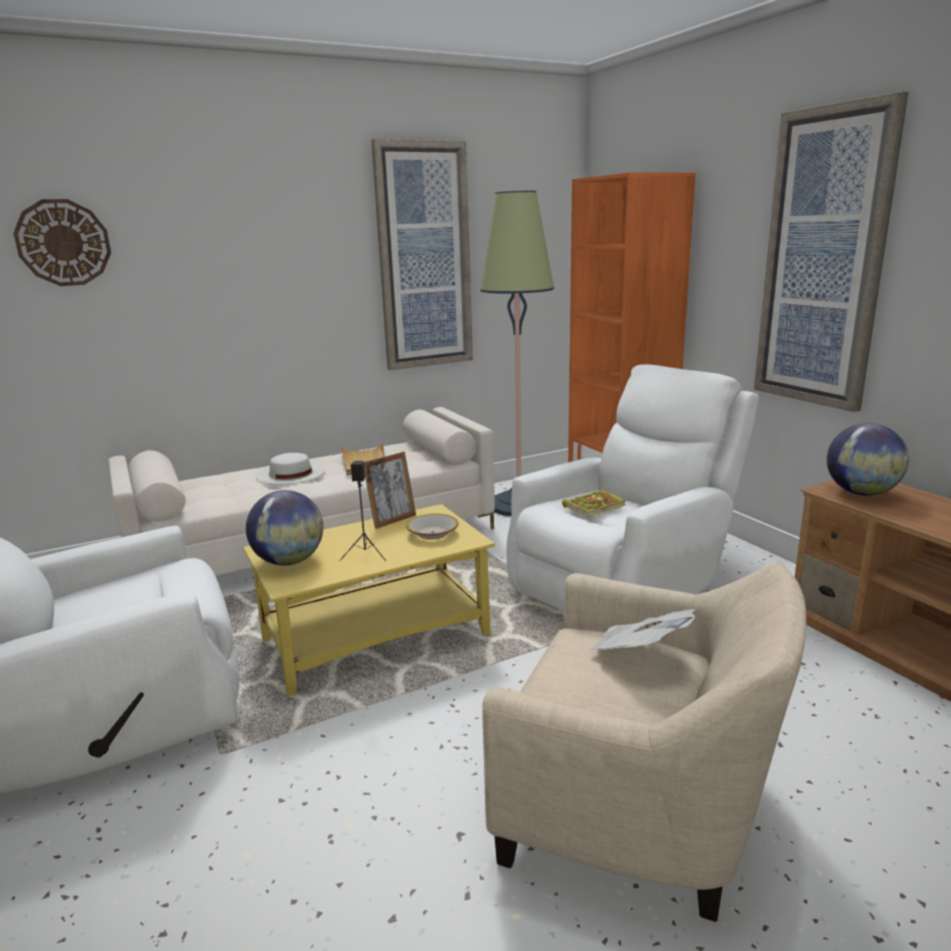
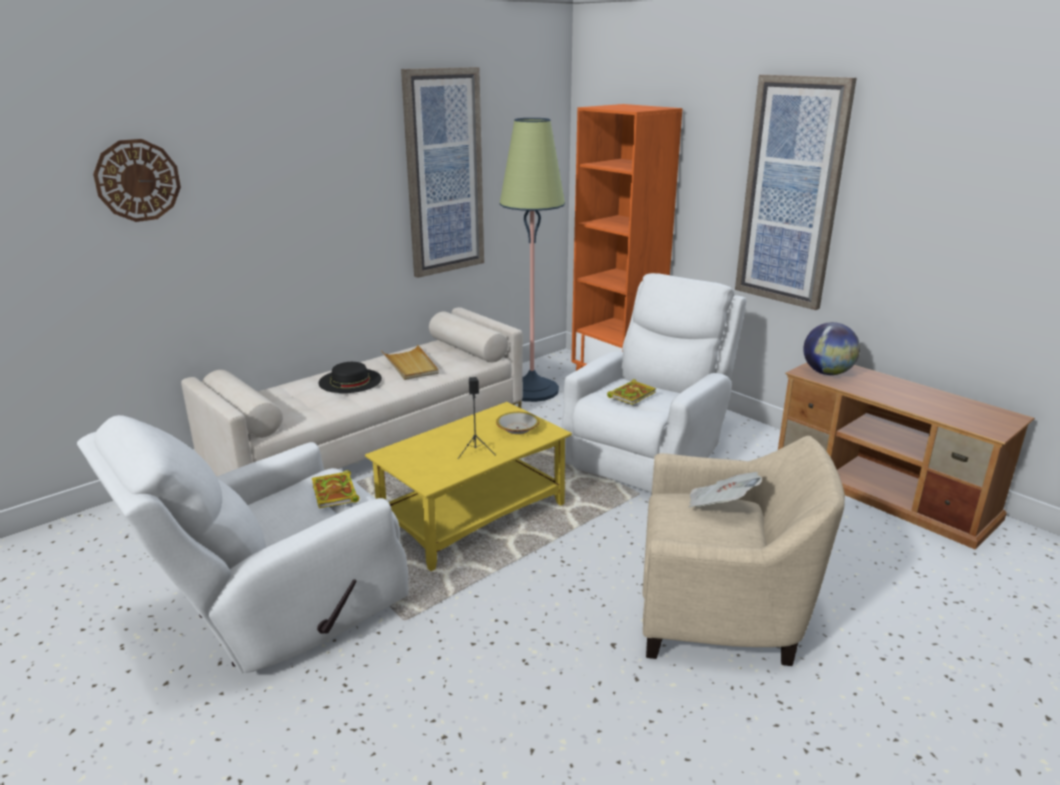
camera: 15 degrees left, 5 degrees up
globe [246,490,323,565] -> none
white hat [256,453,326,484] -> black hat [318,362,382,393]
picture frame [364,452,416,529] -> none
none -> book [312,470,360,508]

